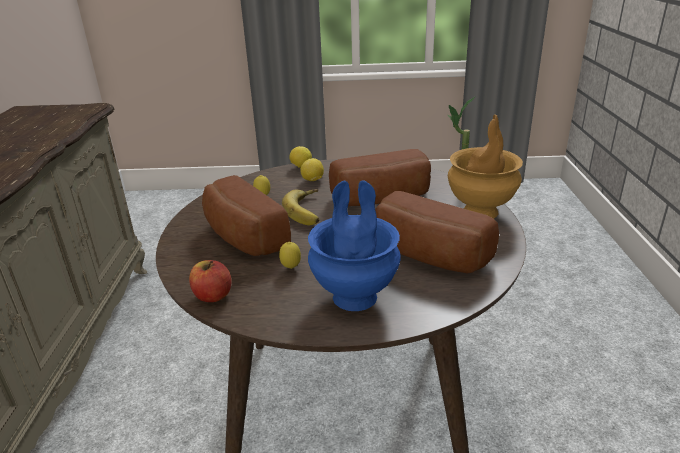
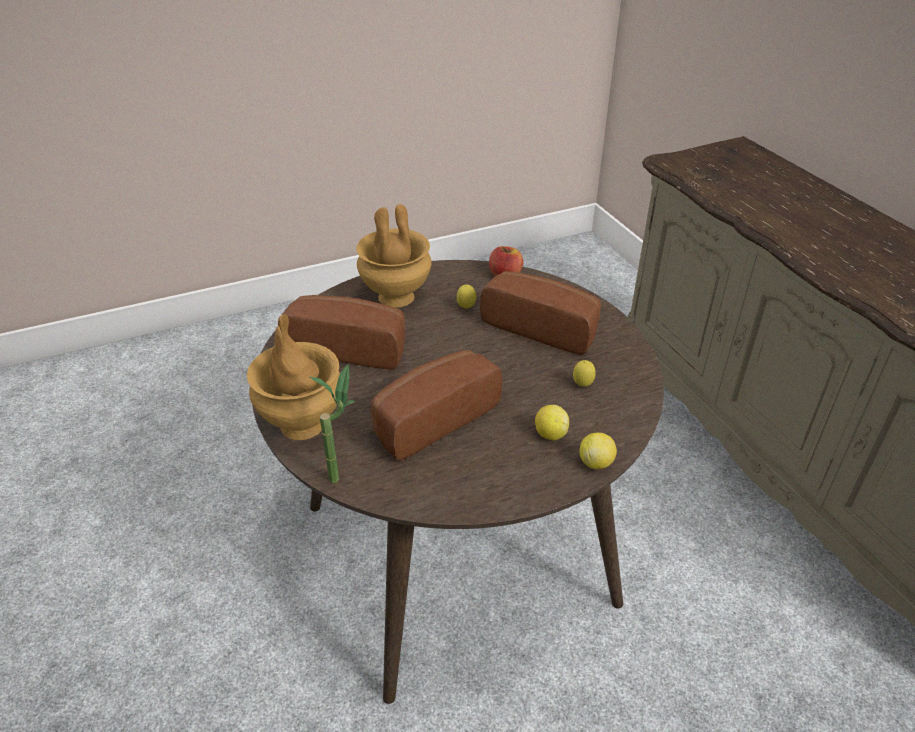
camera: 155 degrees right, 10 degrees up
banana [282,189,319,226] -> none
blue vase [308,180,401,311] -> brown vase [356,204,432,308]

